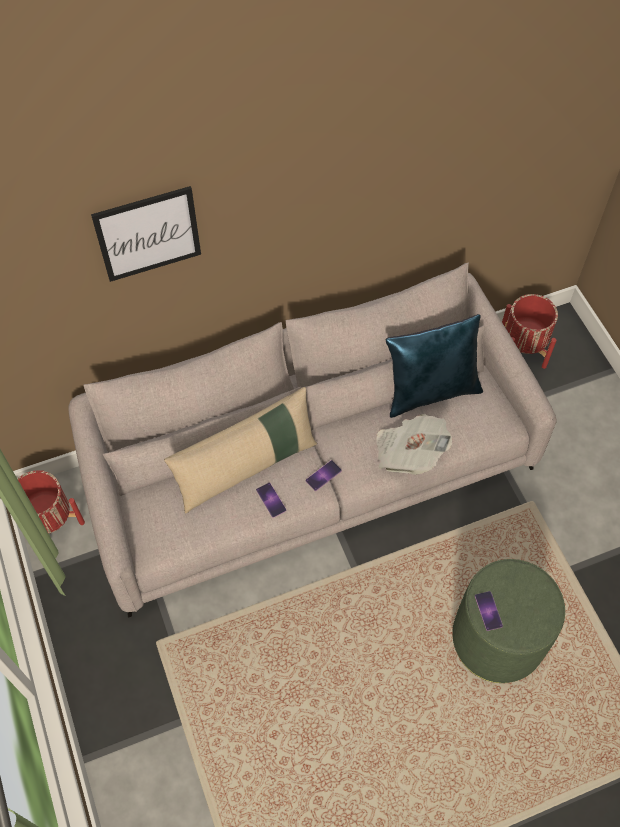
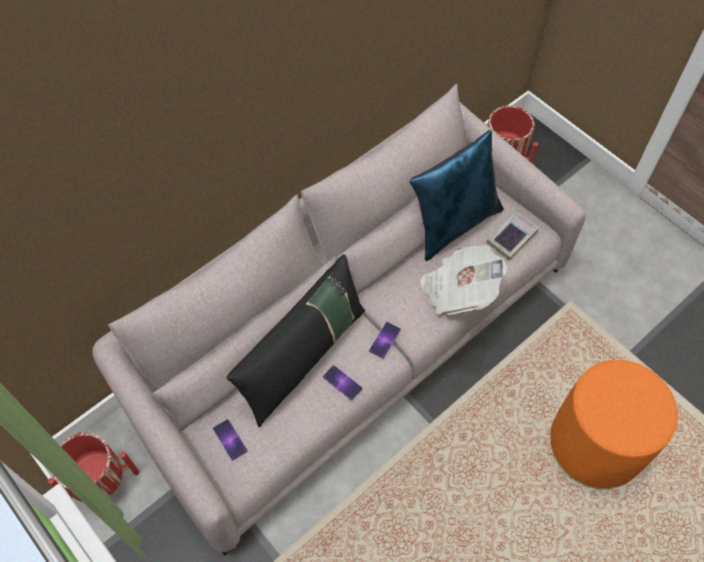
camera: 20 degrees left, 0 degrees up
picture [91,186,201,282] -> none
beige pillow [164,387,317,514] -> black pillow [226,254,365,427]
green ottoman [452,559,565,683] -> orange ottoman [550,360,678,489]
phone [475,591,503,631] -> phone moved to [213,419,248,461]
none -> book [487,212,540,260]

